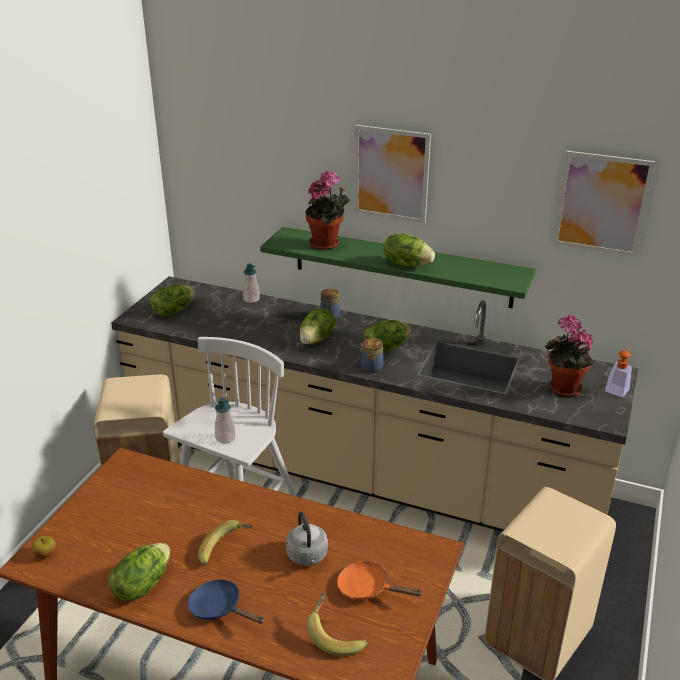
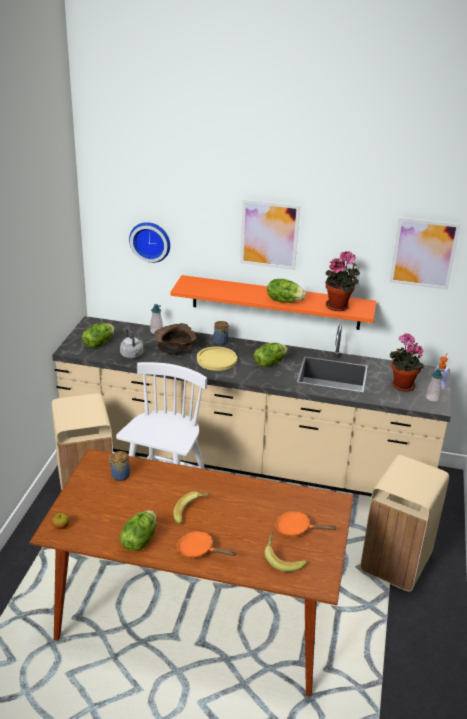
camera: 10 degrees left, 0 degrees up
blue frying pan [188,579,265,624] -> orange frying pan [177,531,236,558]
soap dispenser [215,398,236,444] -> soap dispenser moved to [426,369,445,402]
green shelf [260,227,536,308] -> orange shelf [171,275,377,330]
grey kettle [286,511,328,566] -> grey kettle moved to [120,328,143,359]
lettuce [300,308,336,344] -> yellow plate [197,346,237,371]
potted plant [305,171,350,250] -> potted plant moved to [326,251,360,311]
jar [359,338,383,373] -> jar moved to [109,451,130,481]
none -> wall clock [129,222,170,263]
none -> brown bowl [154,323,197,355]

